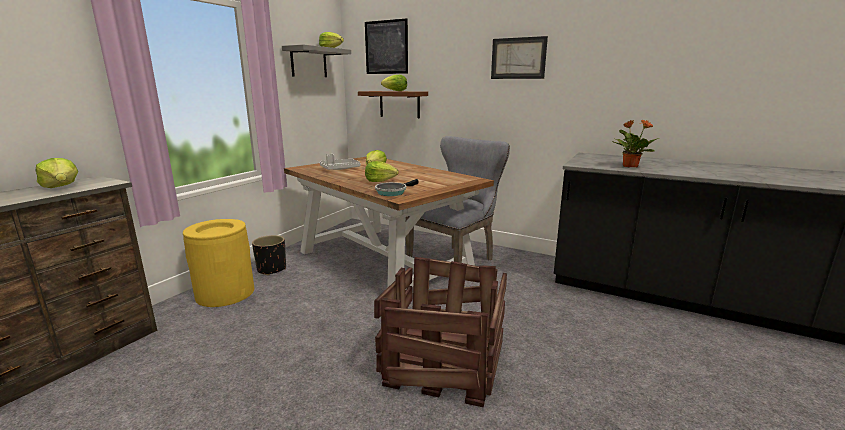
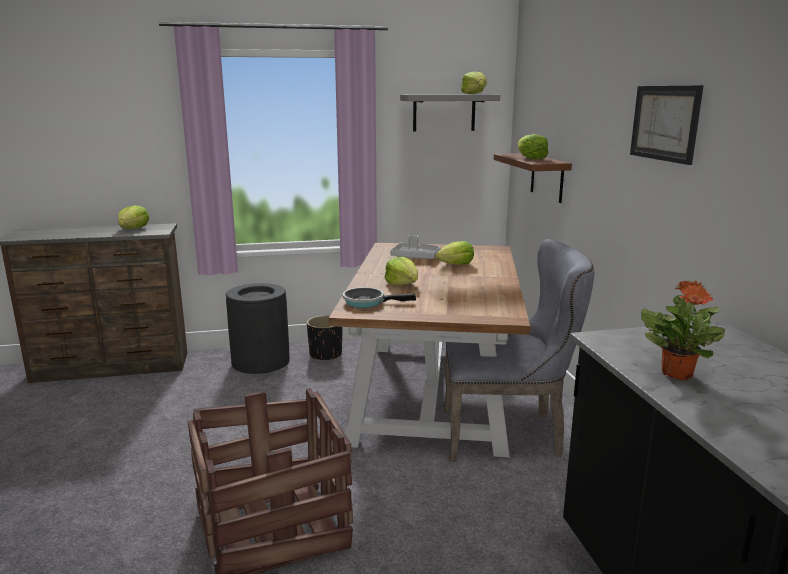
camera: 50 degrees right, 0 degrees up
yellow trash can [183,219,254,307] -> black trash can [226,283,290,374]
picture [365,18,408,74] -> none

